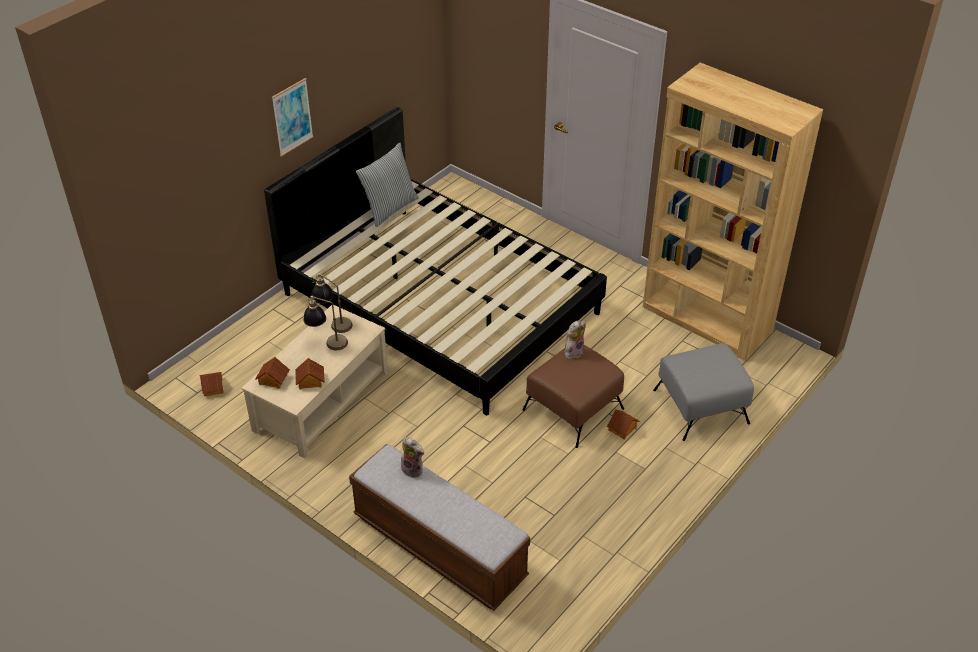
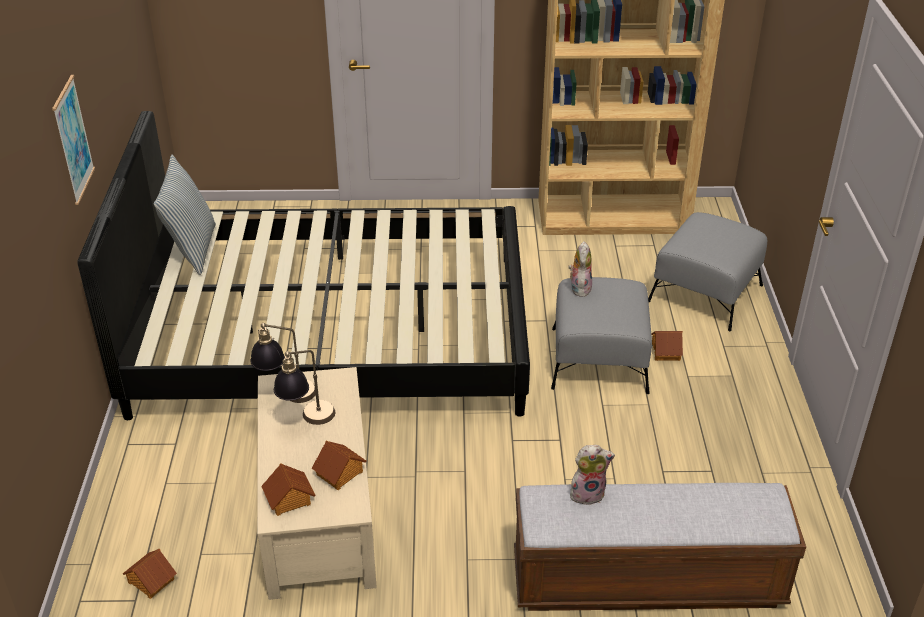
camera: 40 degrees left, 5 degrees down
brown ottoman [522,345,624,448] -> grey ottoman [551,277,652,394]

